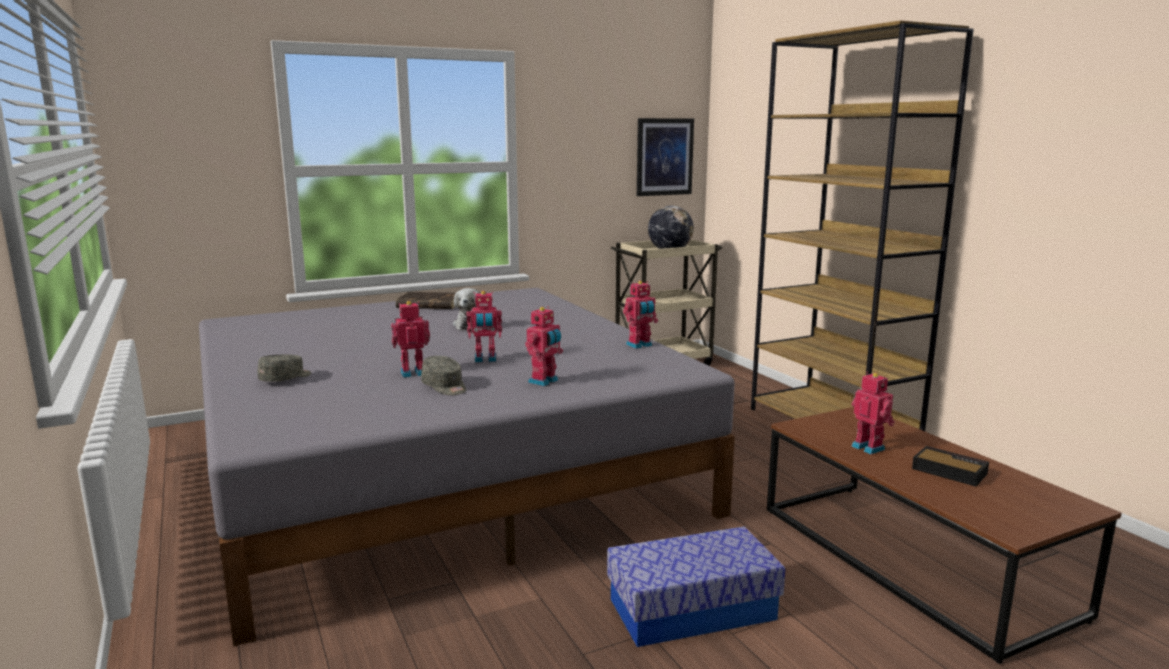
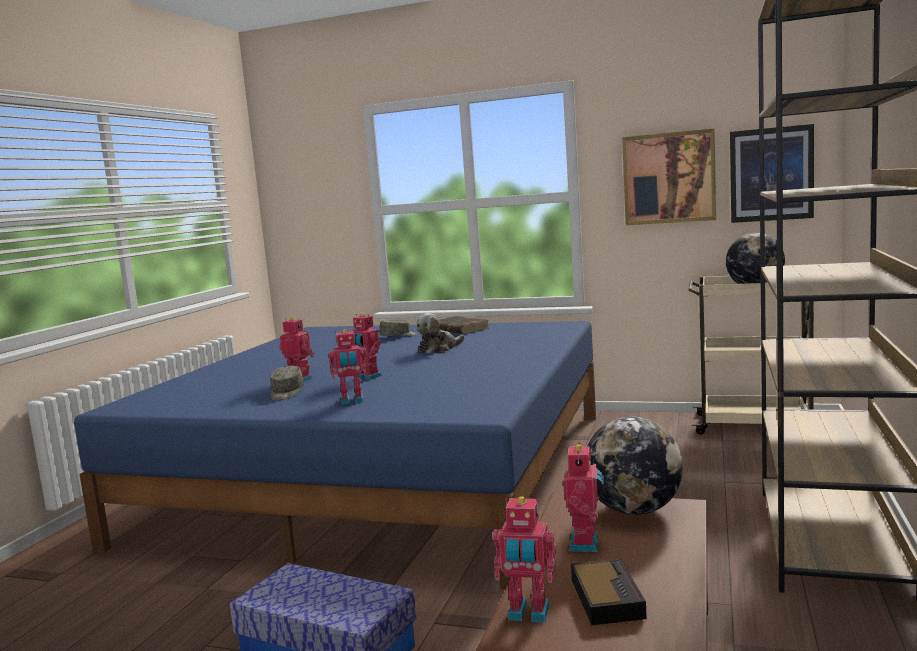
camera: 45 degrees right, 5 degrees down
grey bed [199,288,735,647] -> blue bed [74,321,596,590]
grey cap [258,355,311,382] -> grey cap moved to [379,320,417,336]
toy robot [623,281,658,349] -> toy robot moved to [493,496,556,623]
none -> globe [588,417,683,515]
none -> picture [622,128,716,225]

